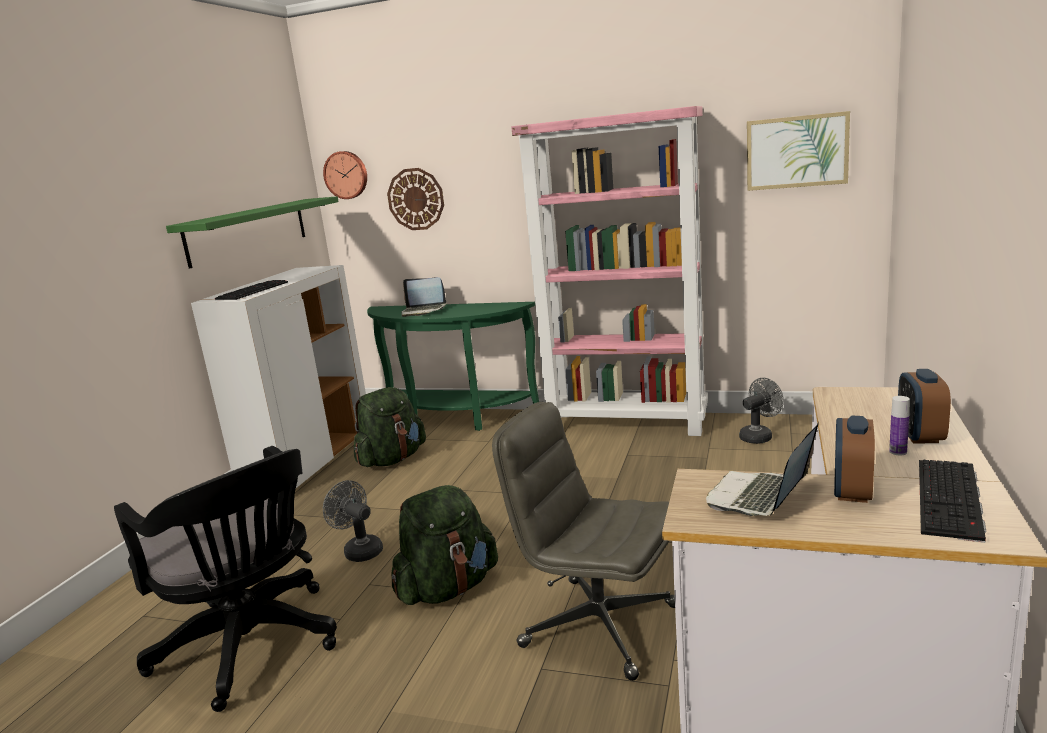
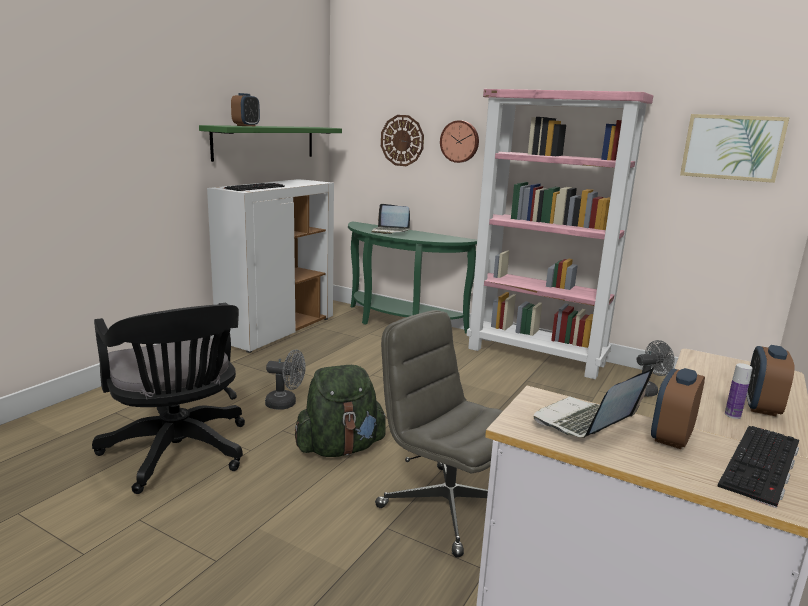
camera: 10 degrees right, 0 degrees up
wall clock [323,151,367,199] -> wall clock moved to [440,120,479,163]
grey fan [323,480,383,562] -> grey fan turned 135 degrees clockwise [265,349,306,410]
green backpack [354,387,426,467] -> none
none -> alarm clock [231,93,260,126]

